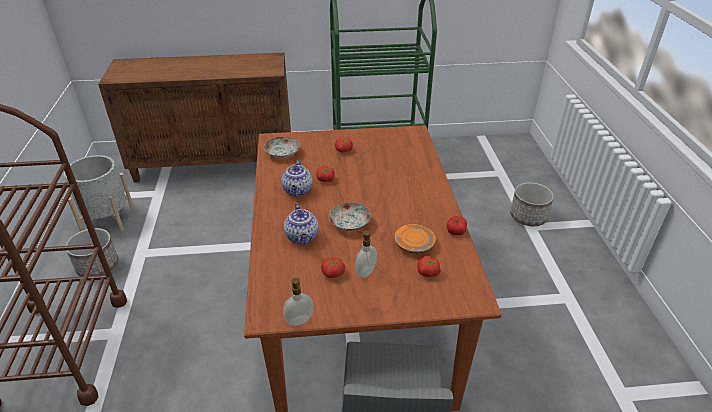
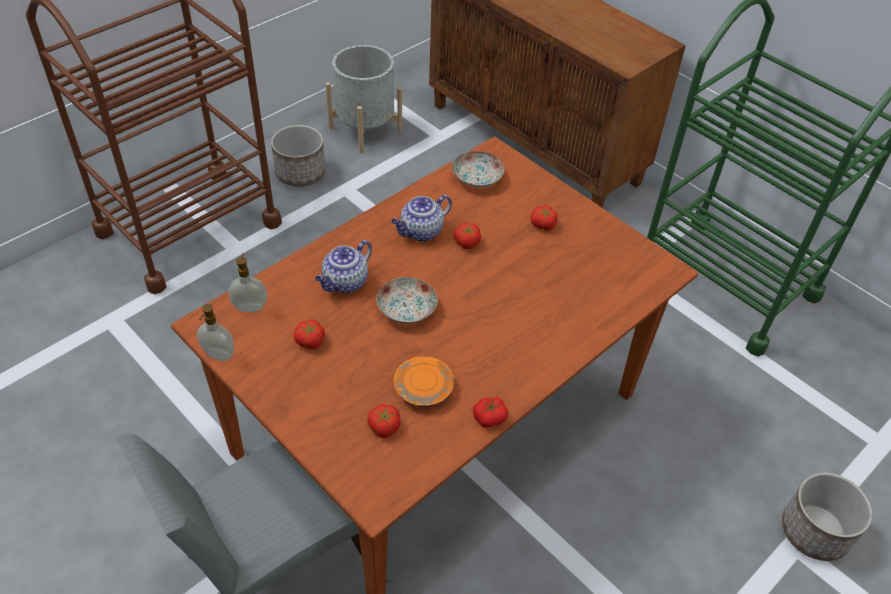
camera: 50 degrees right, 10 degrees up
soap dispenser [355,230,377,278] -> soap dispenser moved to [228,253,267,312]

